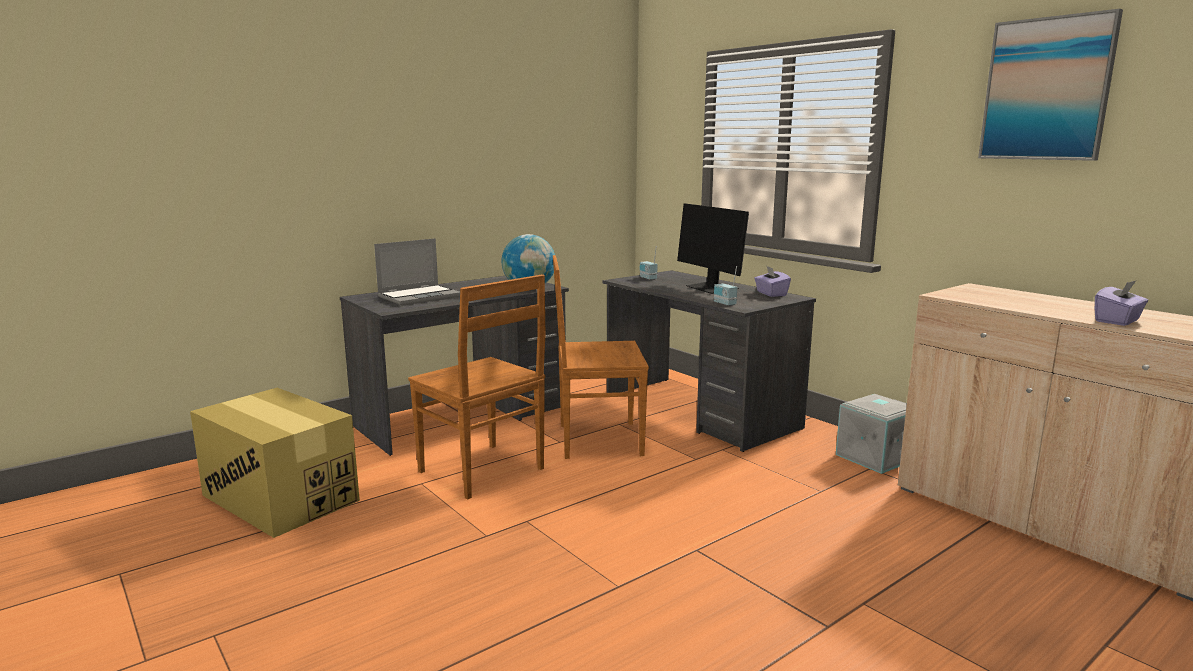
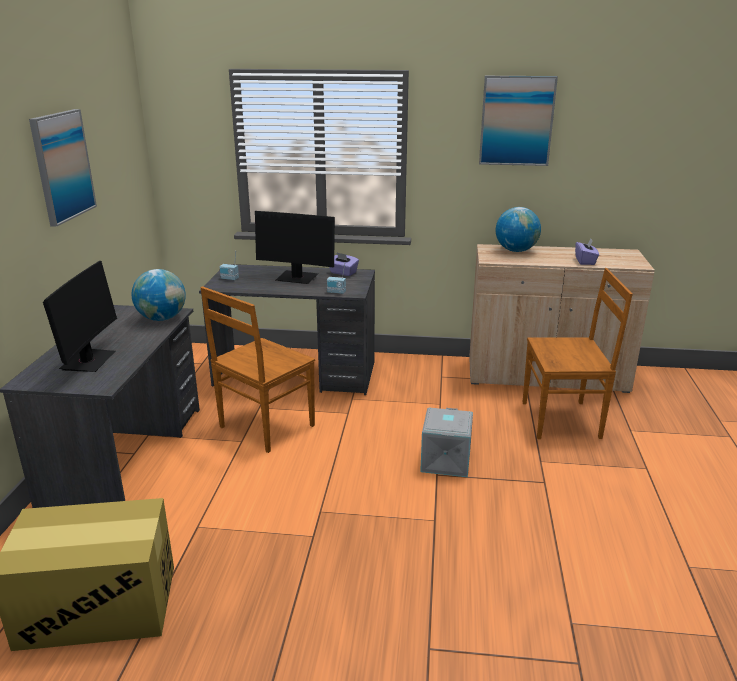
camera: 45 degrees left, 10 degrees up
laptop [374,238,460,306] -> monitor [43,261,117,372]
brown chair [408,274,545,499] -> brown chair moved to [522,268,633,439]
grey storage box [836,394,907,474] -> grey storage box moved to [420,408,473,477]
none -> picture [29,109,97,227]
none -> globe [496,207,541,252]

